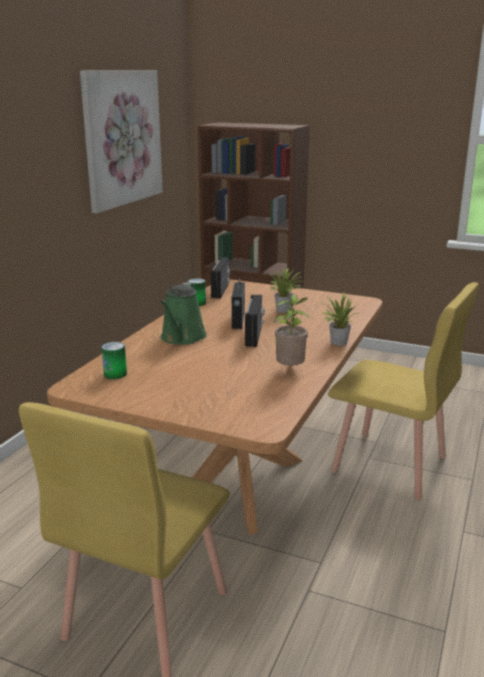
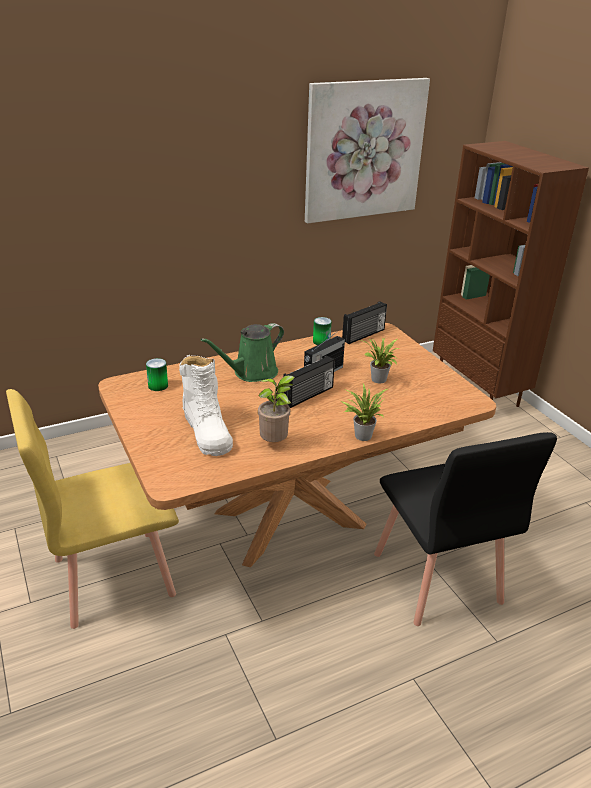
camera: 40 degrees right, 10 degrees up
yellow chair [328,282,479,500] -> black chair [374,432,557,626]
none -> white boot [179,355,233,456]

